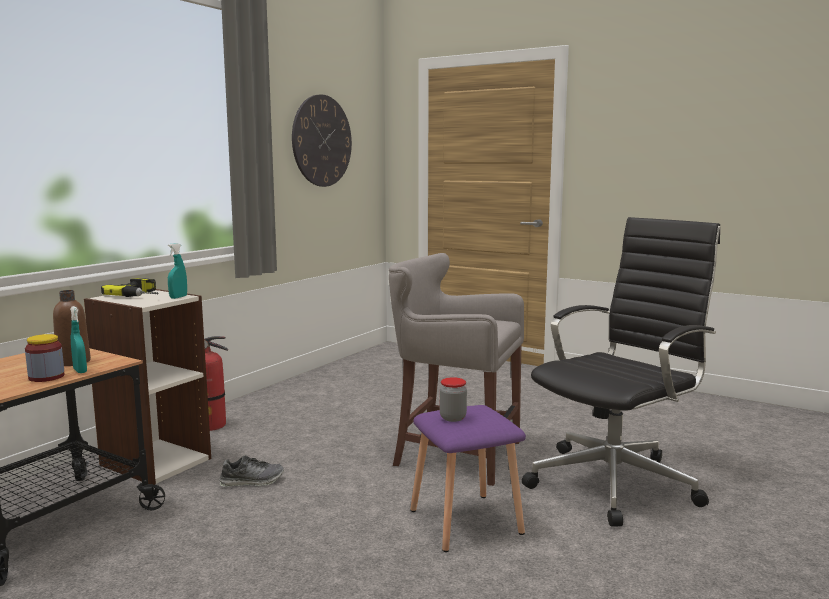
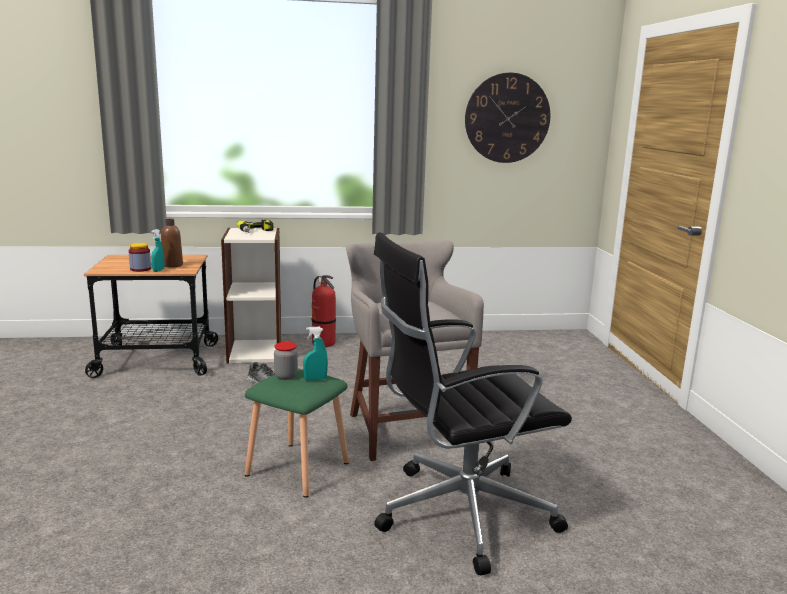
camera: 50 degrees right, 5 degrees up
turquoise spray bottle [168,243,187,299] -> turquoise spray bottle moved to [303,327,328,381]
purple stool [410,405,526,552] -> green stool [245,369,349,498]
black office chair [522,217,720,527] -> black office chair turned 150 degrees clockwise [374,232,572,575]

